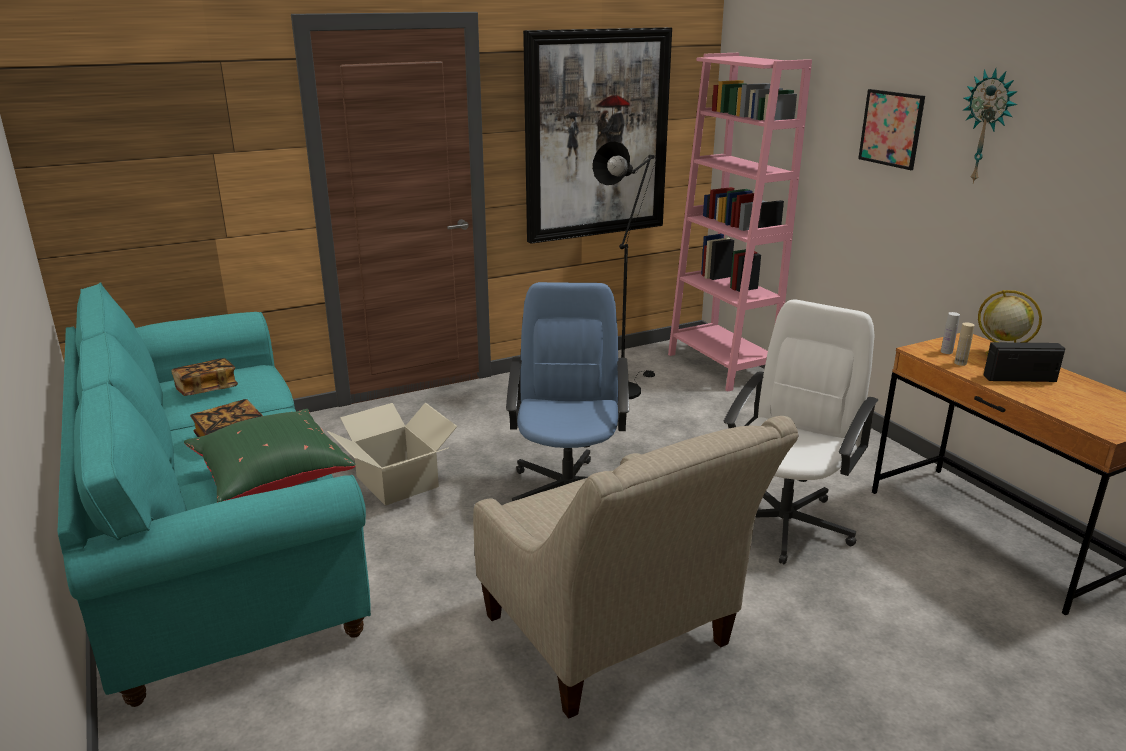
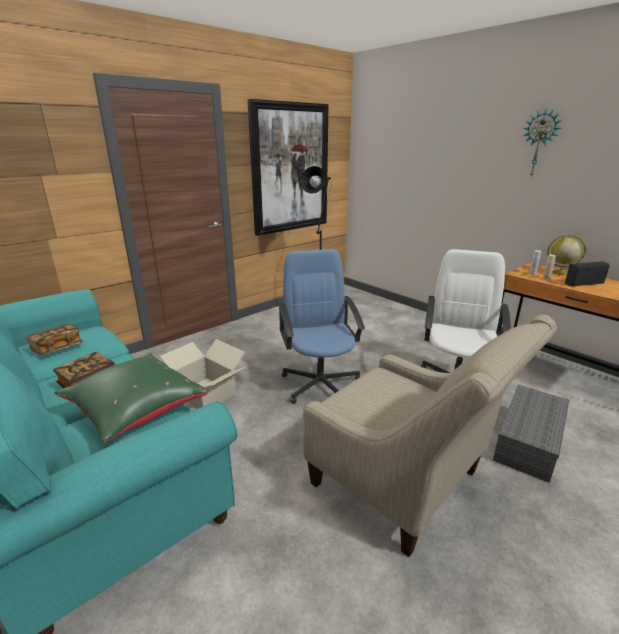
camera: 15 degrees left, 0 degrees up
pink bookcase [668,53,812,392] -> none
picture [858,89,925,170] -> none
none -> grey storage box [493,385,569,483]

